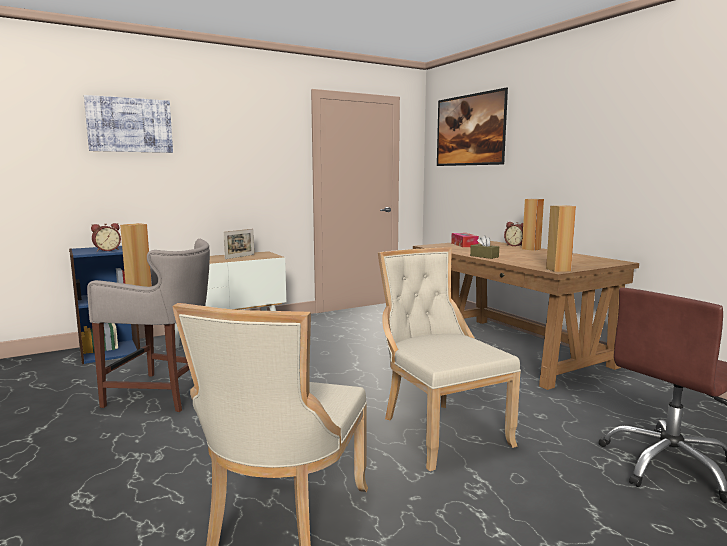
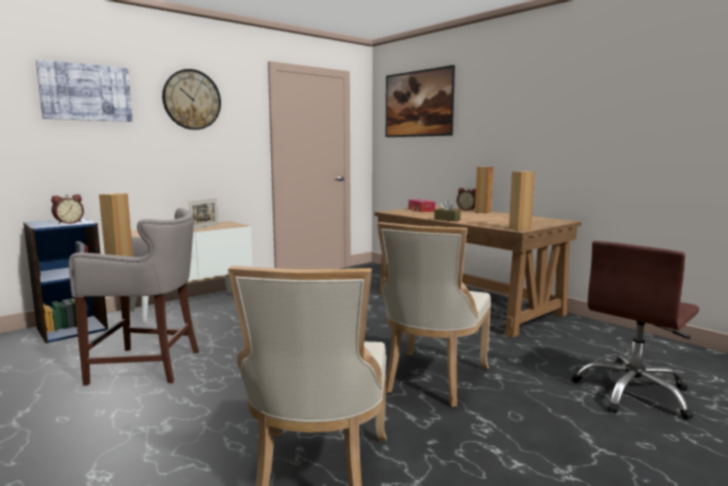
camera: 10 degrees left, 0 degrees up
beige chair [378,247,521,471] -> beige chair turned 120 degrees counterclockwise [377,222,491,407]
none -> wall clock [162,69,221,130]

